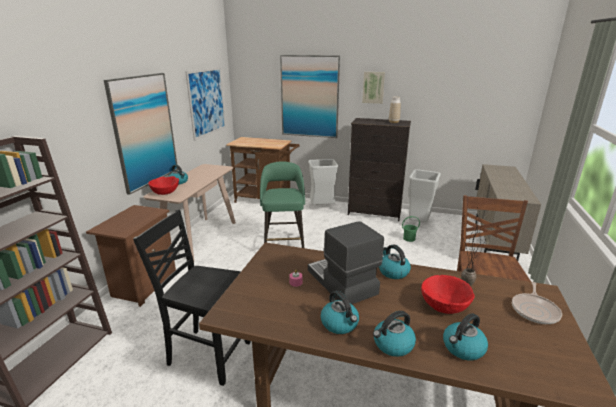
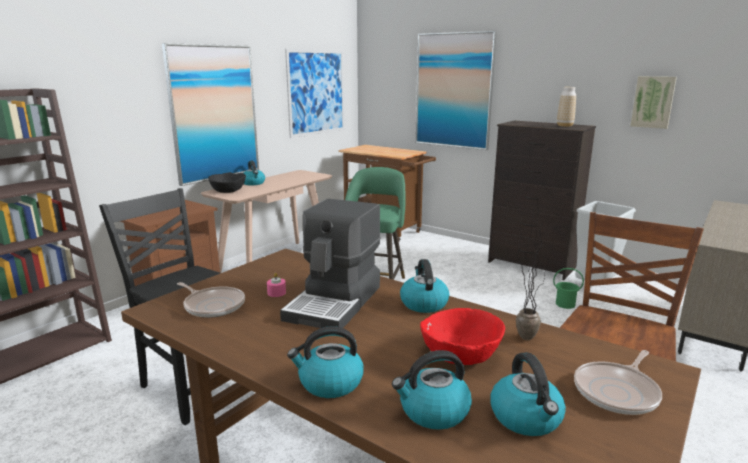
camera: 20 degrees right, 5 degrees down
red bowl [148,176,179,195] -> black bowl [208,172,246,193]
grey trash can [308,159,338,205] -> none
coffee machine [308,221,384,304] -> coffee machine turned 150 degrees counterclockwise [280,199,381,328]
kettle [321,290,359,334] -> kettle moved to [490,352,566,436]
picture [362,72,385,104] -> picture moved to [631,76,677,129]
none -> frying pan [177,282,245,318]

